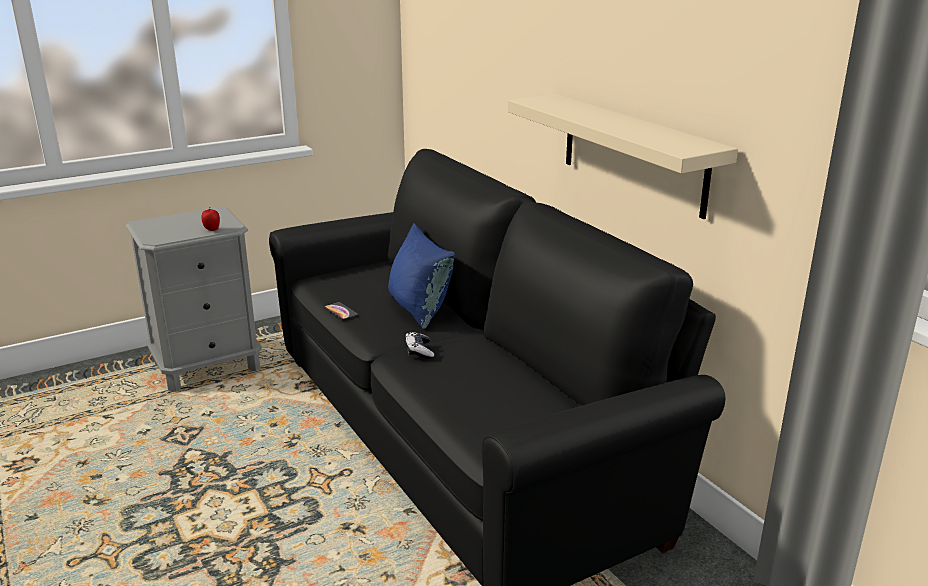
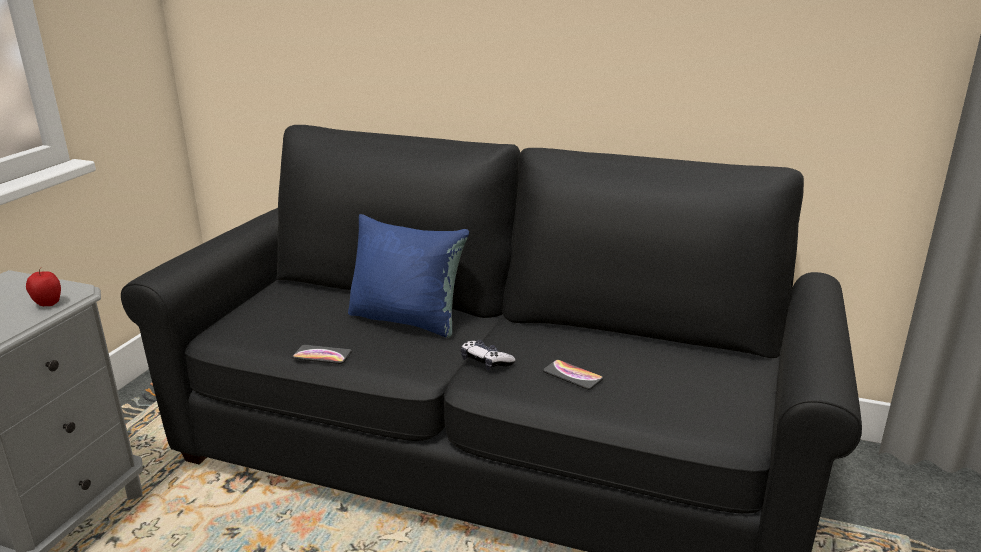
camera: 40 degrees left, 0 degrees up
beige shelf [508,94,738,219] -> none
none -> phone [543,360,603,390]

